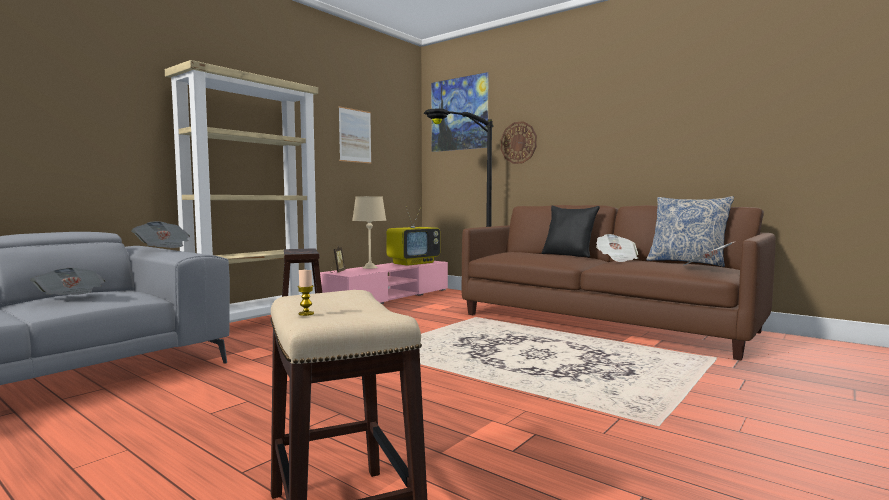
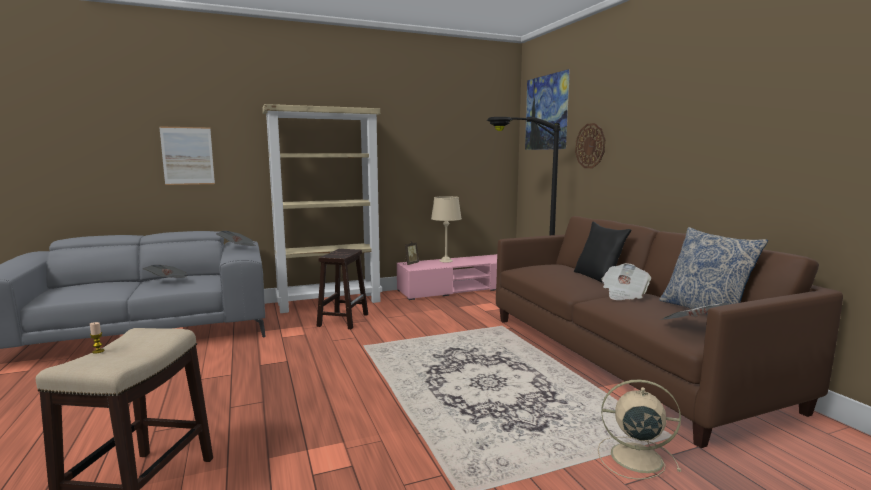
camera: 30 degrees right, 5 degrees up
picture [339,106,372,164] -> picture moved to [159,126,215,185]
television [386,207,440,266] -> none
none -> beige fan [598,380,681,480]

